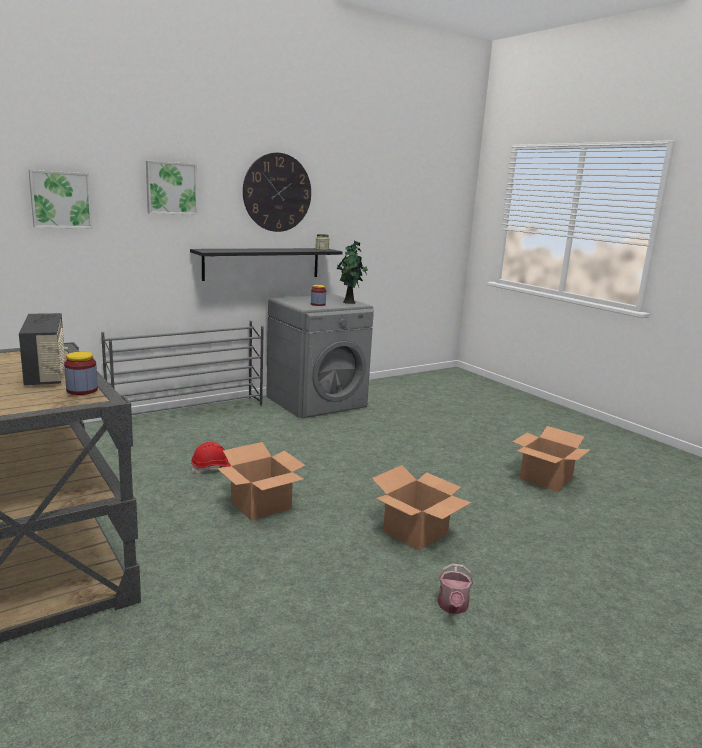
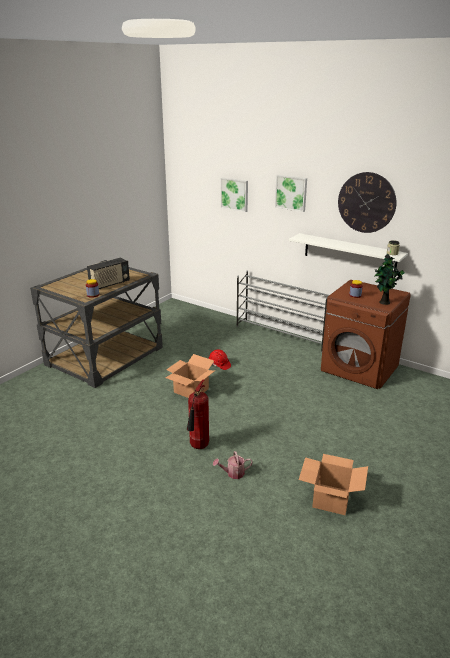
camera: 70 degrees right, 10 degrees up
black shelf [190,248,342,281] -> white shelf [289,233,408,268]
grey washing machine [266,294,374,418] -> brown washing machine [321,280,411,389]
cardboard box [372,465,471,551] -> fire extinguisher [187,380,209,449]
watering can [437,563,473,614] -> watering can moved to [213,451,253,479]

